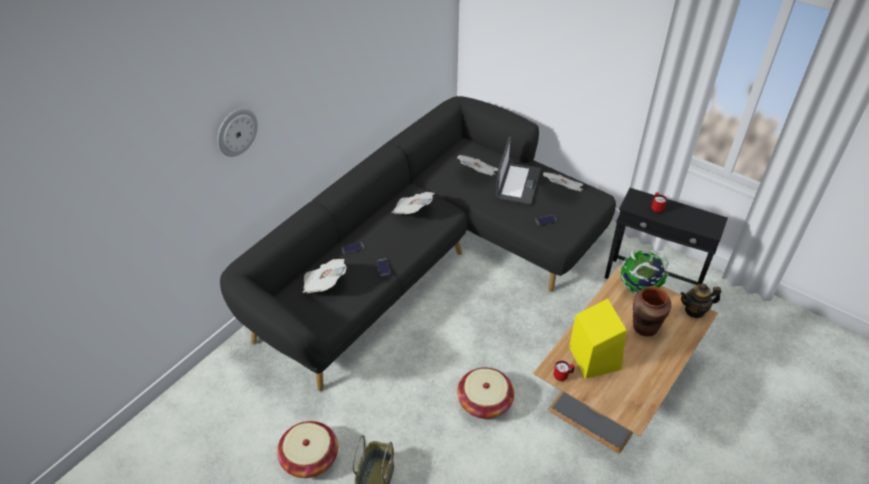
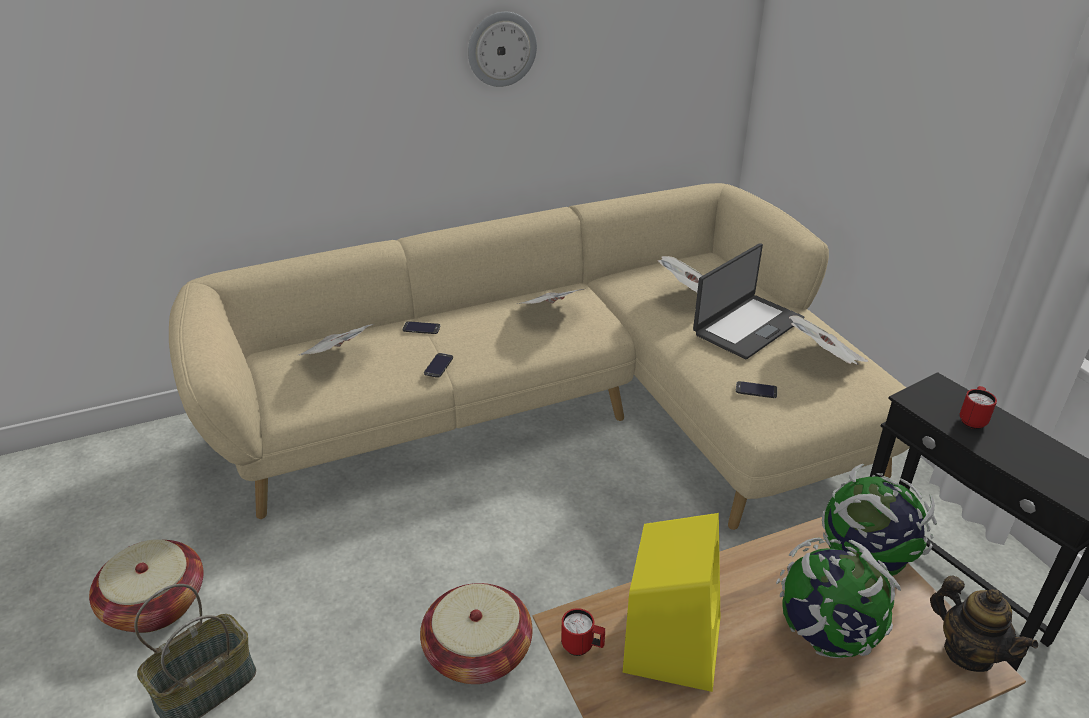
camera: 30 degrees right, 10 degrees down
wall clock [217,108,258,157] -> wall clock moved to [468,12,537,87]
black sofa [220,96,616,391] -> beige sofa [169,183,910,530]
brown vase [633,286,672,336] -> globe [776,538,901,658]
teapot [680,284,721,318] -> teapot turned 150 degrees counterclockwise [930,576,1038,672]

